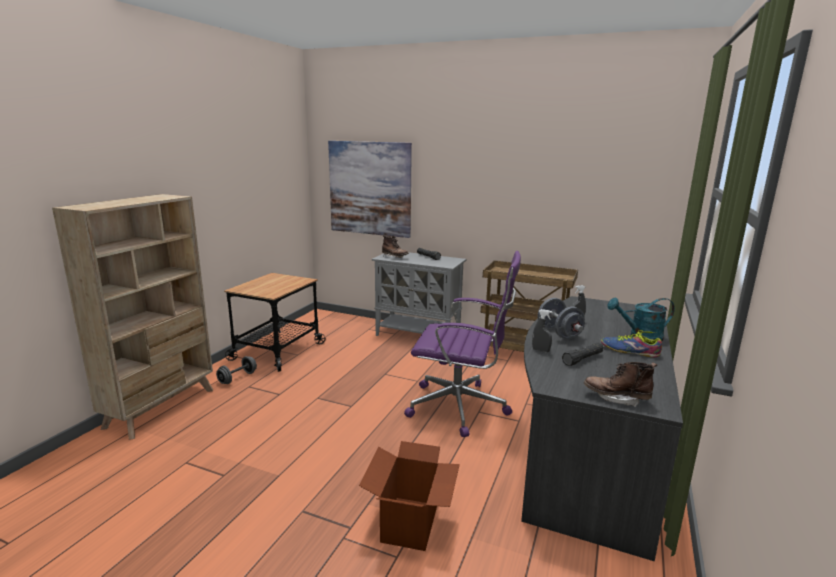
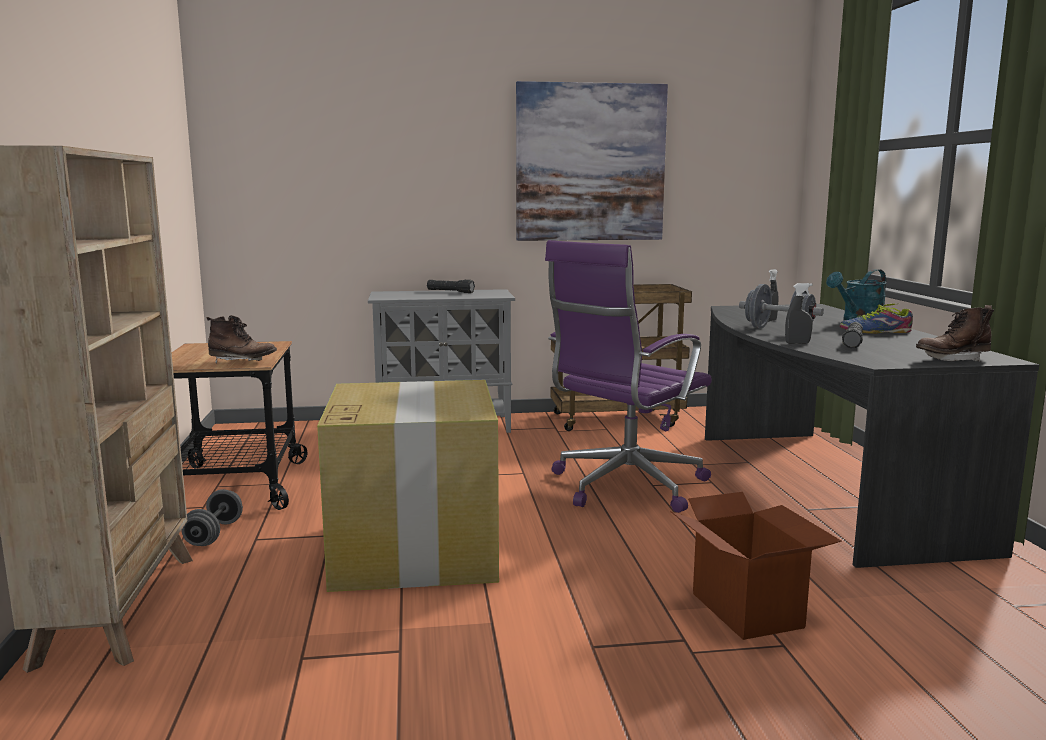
camera: 30 degrees left, 5 degrees down
picture [328,141,412,238] -> picture moved to [516,81,668,241]
brown boot [382,235,409,258] -> brown boot moved to [207,315,277,364]
purple office chair [404,251,521,437] -> purple office chair turned 150 degrees clockwise [545,240,712,513]
none -> cardboard box [317,380,499,592]

